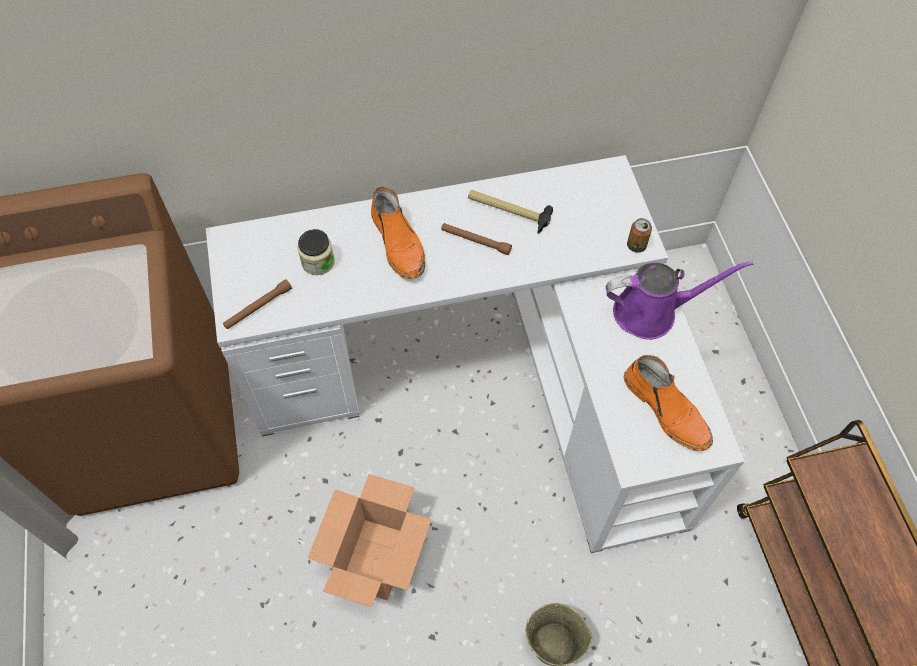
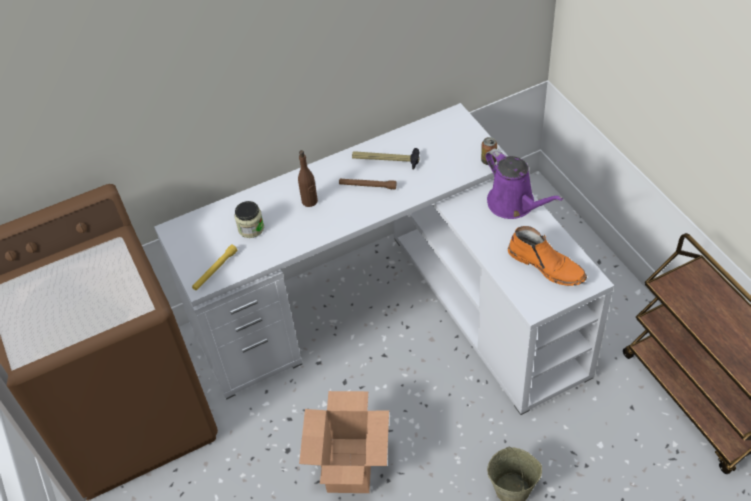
camera: 10 degrees left, 10 degrees down
brown flashlight [223,279,292,329] -> yellow flashlight [192,245,237,290]
orange boot [371,186,425,279] -> brown bottle [298,150,318,207]
purple watering can [606,261,753,340] -> purple watering can turned 75 degrees clockwise [486,148,563,219]

